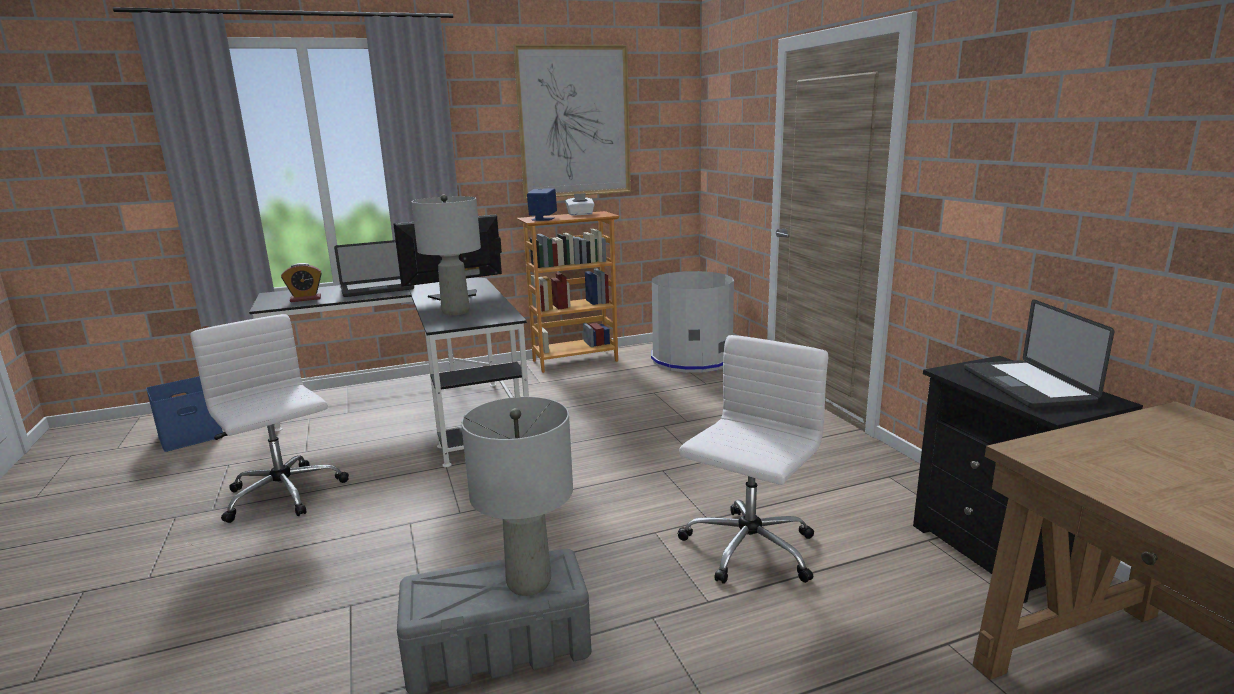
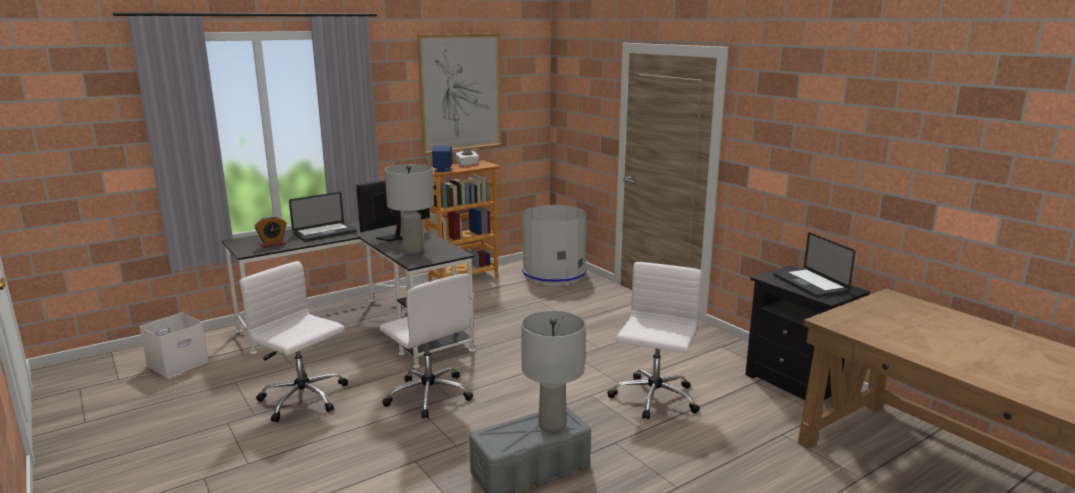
camera: 15 degrees left, 0 degrees up
blue storage box [146,376,223,452] -> white storage box [139,313,209,378]
none -> white office chair [379,273,473,419]

